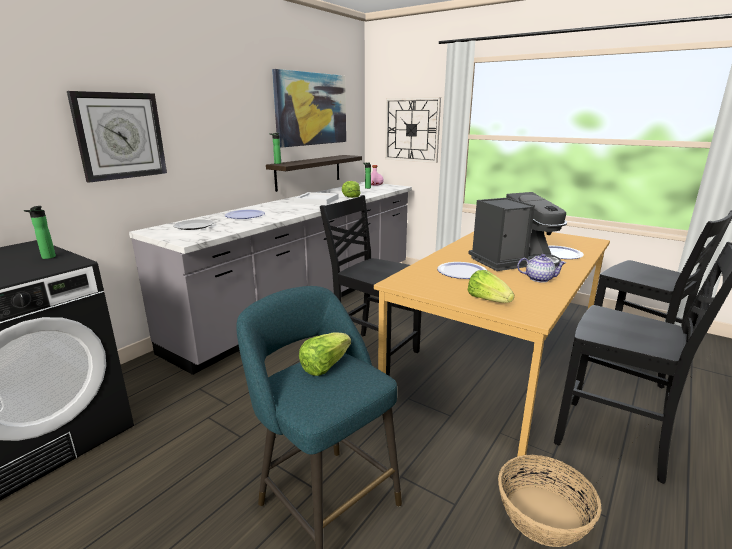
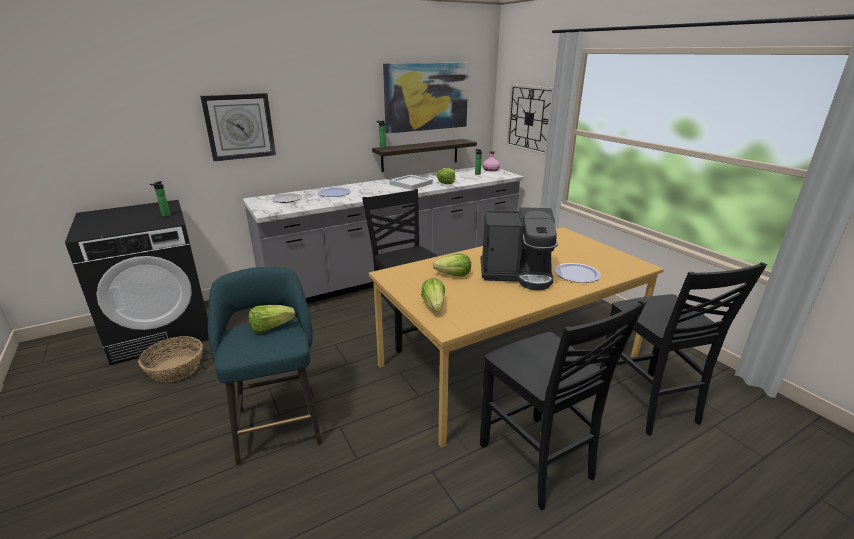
camera: 25 degrees right, 5 degrees up
plate [437,262,488,279] -> lettuce [433,253,471,276]
basket [498,455,601,547] -> basket moved to [138,336,203,383]
teapot [517,254,566,283] -> none

